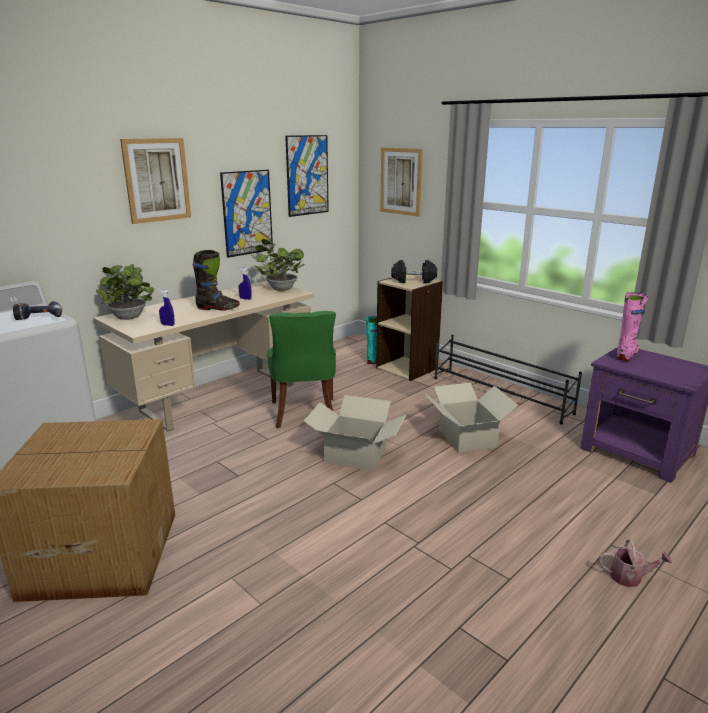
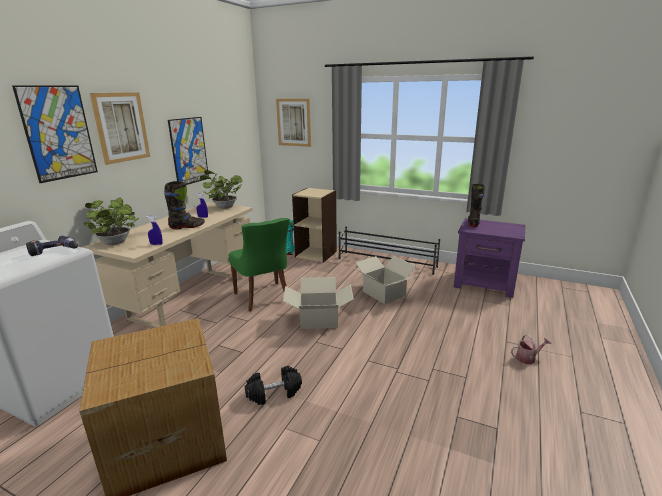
camera: 20 degrees left, 0 degrees up
picture [285,135,329,217] -> picture moved to [12,86,98,183]
black dumbbell [391,260,437,283] -> black dumbbell moved to [245,366,302,405]
pink boot [617,292,648,361] -> black boot [468,184,485,227]

